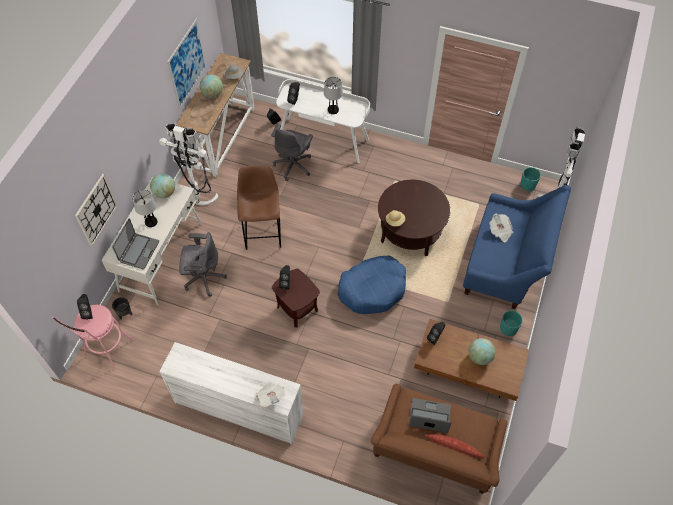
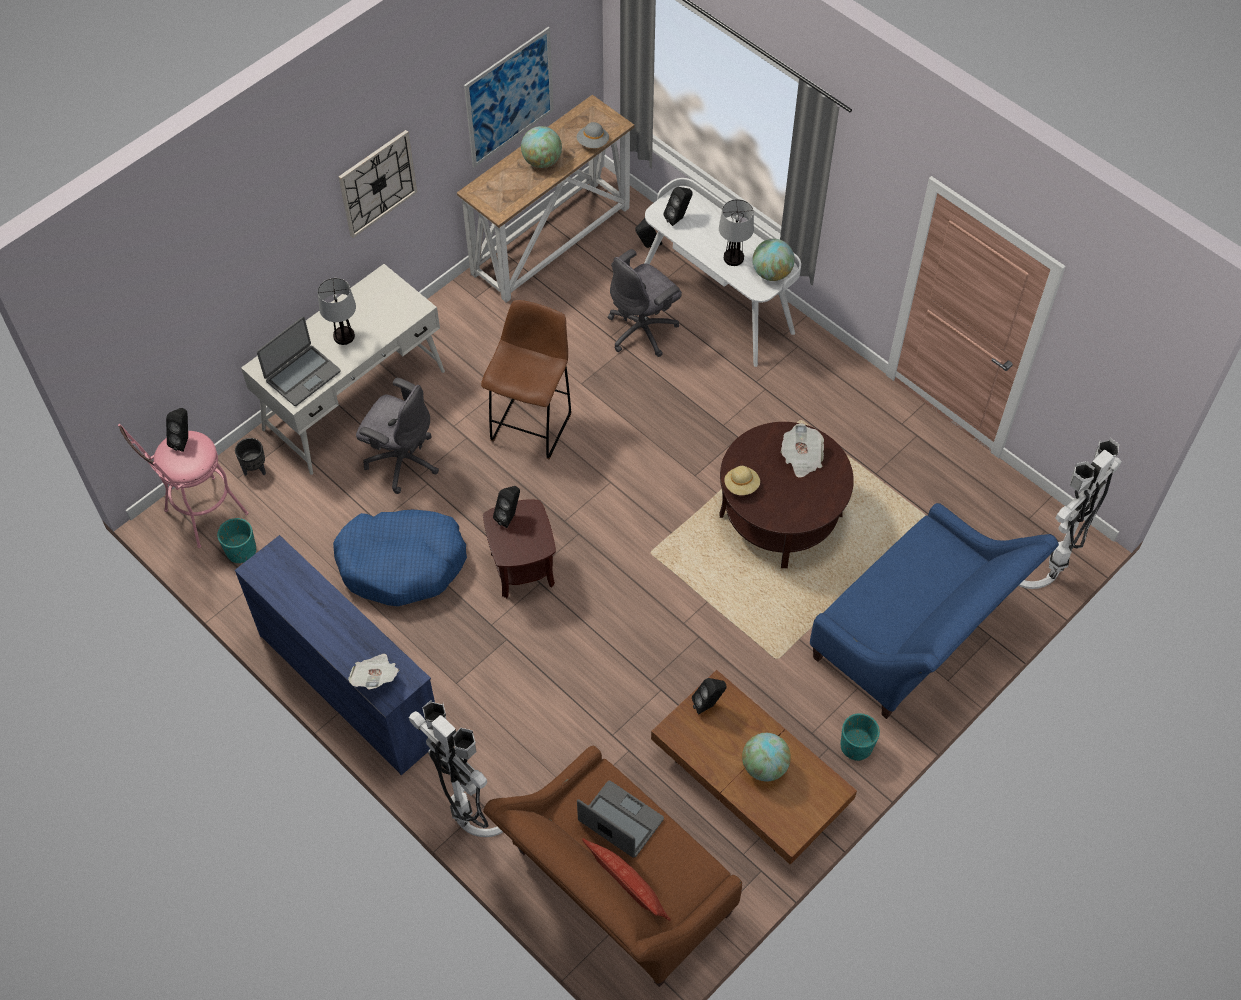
camera: 25 degrees right, 0 degrees up
wall clock [75,174,118,246] -> wall clock moved to [338,130,417,238]
globe [150,174,175,198] -> globe moved to [752,239,795,281]
white floor lamp [159,123,218,206] -> white floor lamp moved to [409,700,503,837]
white dresser [160,342,303,444] -> blue dresser [235,535,435,775]
blue dog bed [337,255,406,314] -> blue dog bed moved to [333,509,467,606]
newspaper [489,214,513,242] -> newspaper moved to [781,423,824,478]
turquoise planter [520,167,541,191] -> turquoise planter moved to [217,518,256,563]

